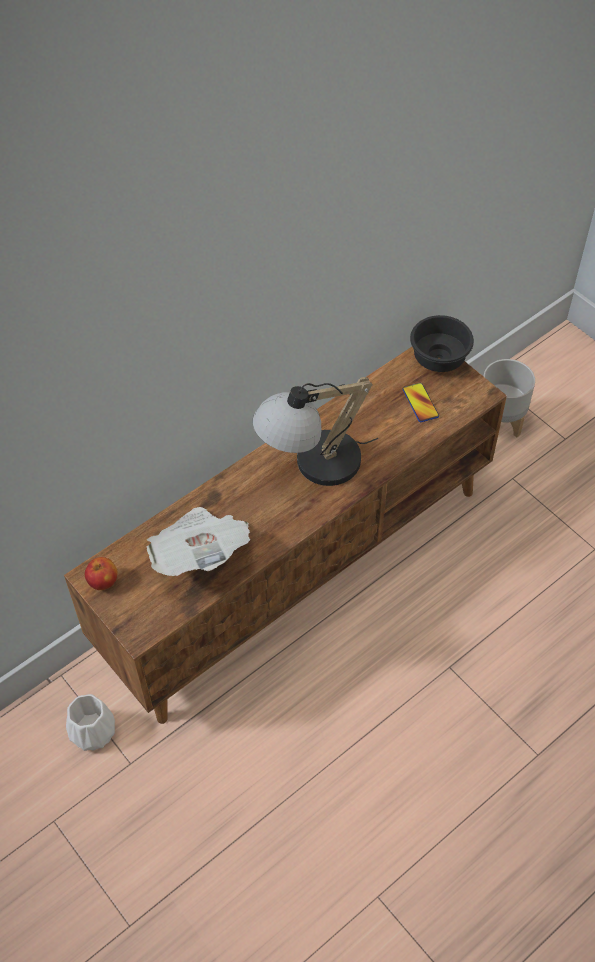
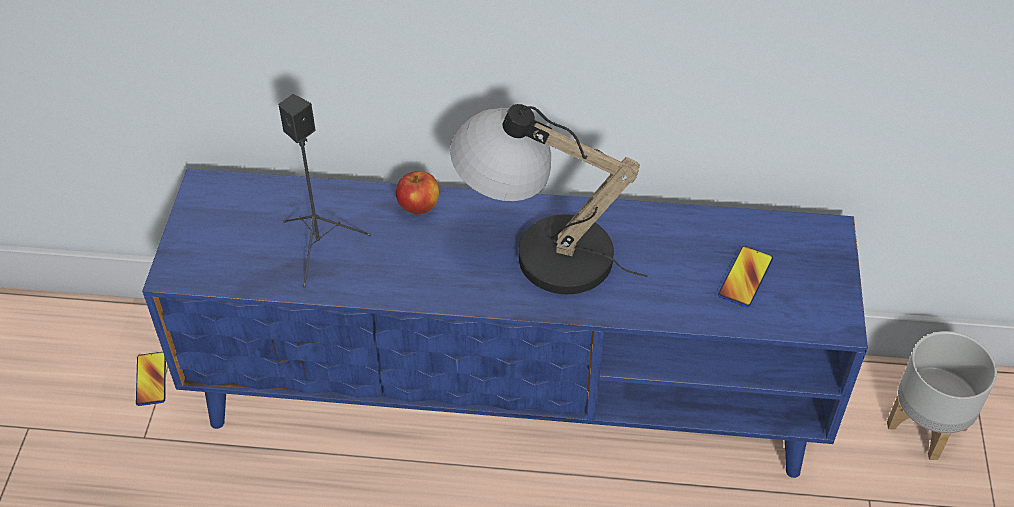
camera: 45 degrees right, 5 degrees down
brown tv stand [64,347,507,724] -> blue tv stand [142,168,868,478]
white vase [66,694,115,751] -> phone [136,352,166,406]
apple [85,557,118,590] -> apple moved to [396,171,439,215]
newspaper [147,507,250,576] -> black speaker [279,94,371,288]
black bowl [410,315,474,372] -> none

